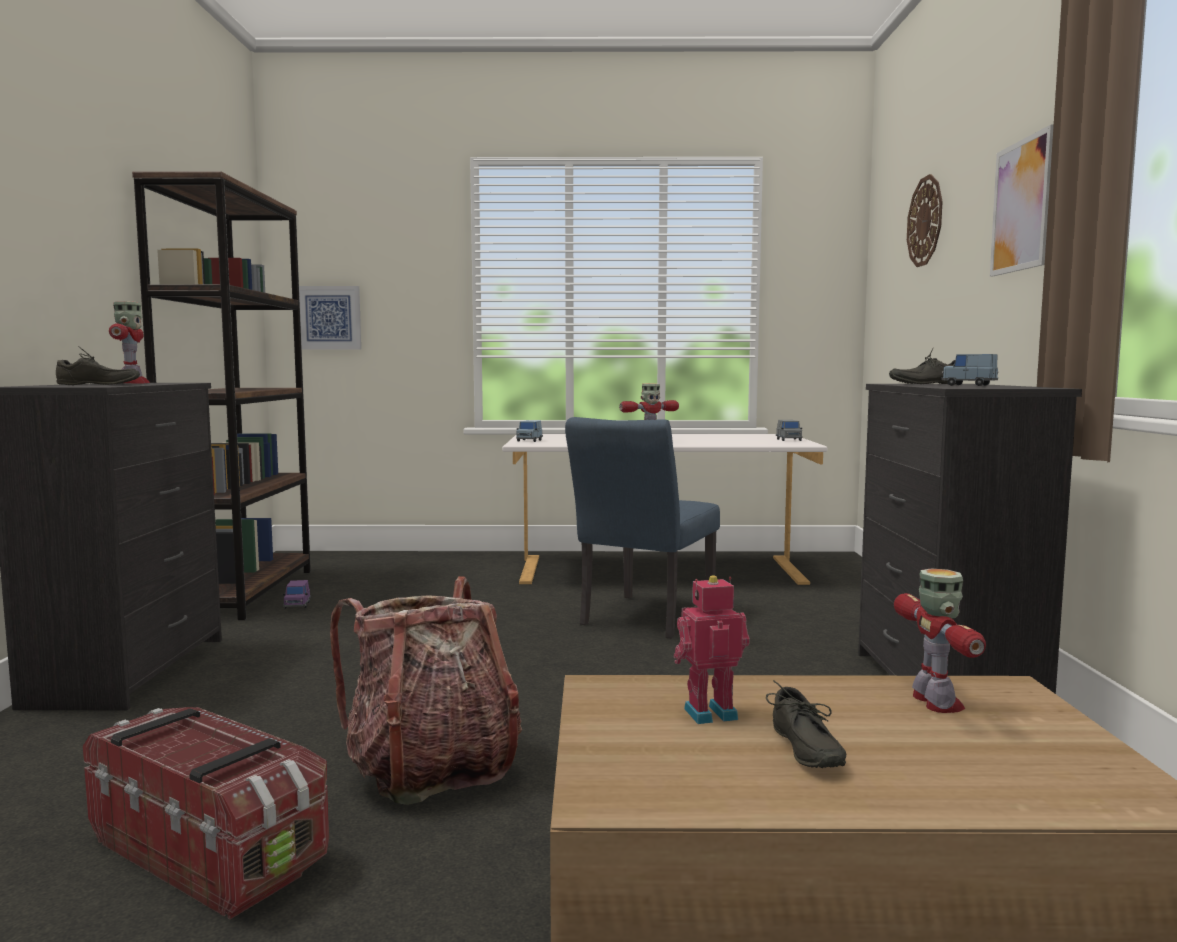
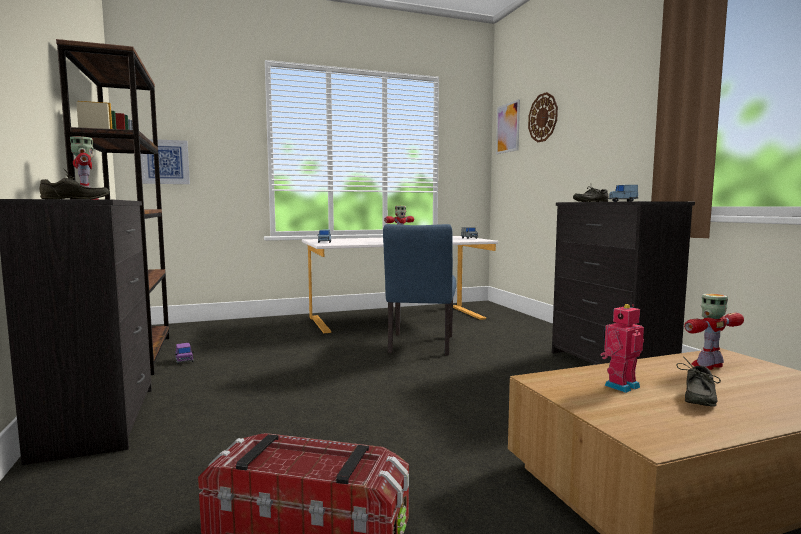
camera: 20 degrees left, 0 degrees up
backpack [330,576,522,805] -> none
grey shoe [766,680,846,768] -> grey shoe turned 60 degrees clockwise [676,356,721,407]
toy robot [894,568,986,713] -> toy robot turned 90 degrees counterclockwise [684,294,744,370]
picture [990,125,1054,276] -> picture moved to [496,99,520,154]

